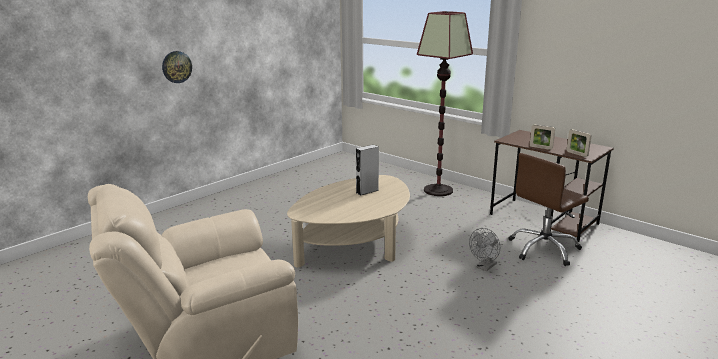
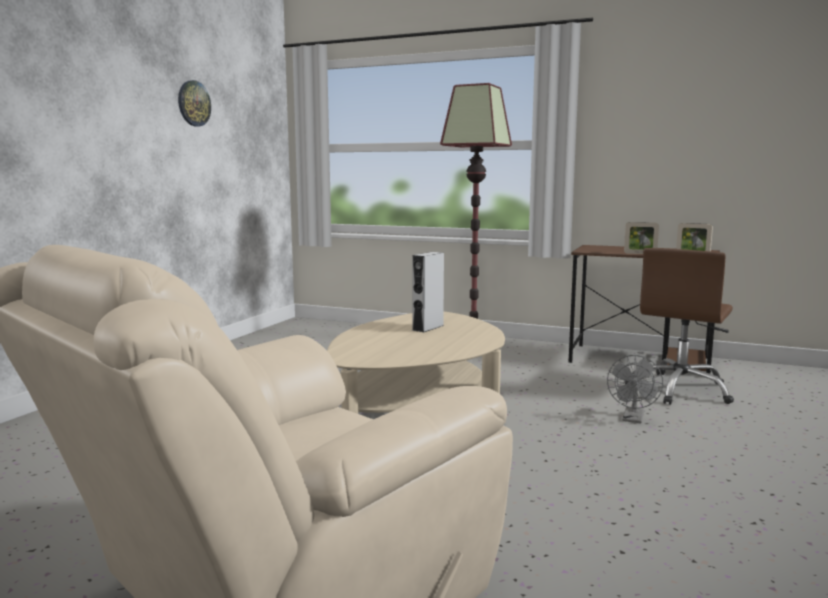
camera: 20 degrees left, 10 degrees down
wall clock [162,51,192,83] -> wall clock moved to [178,80,211,127]

